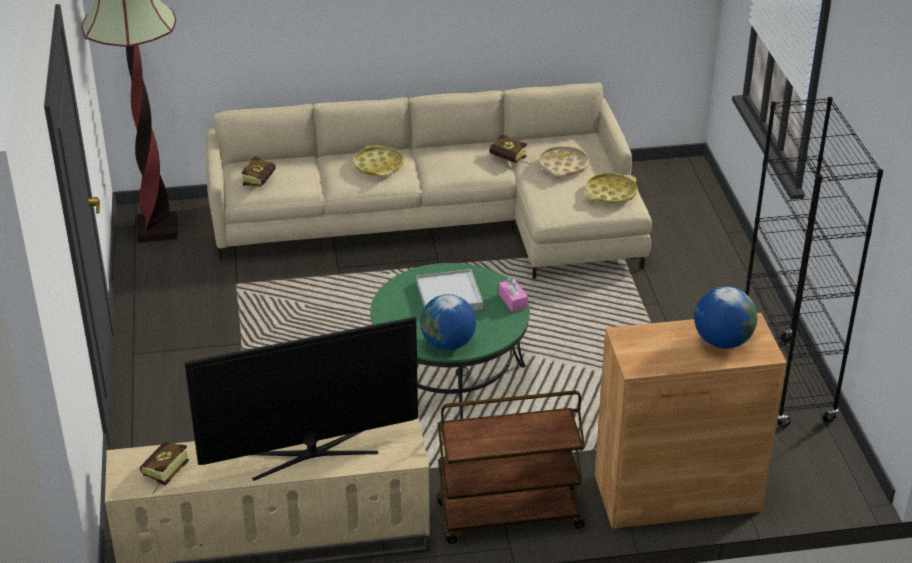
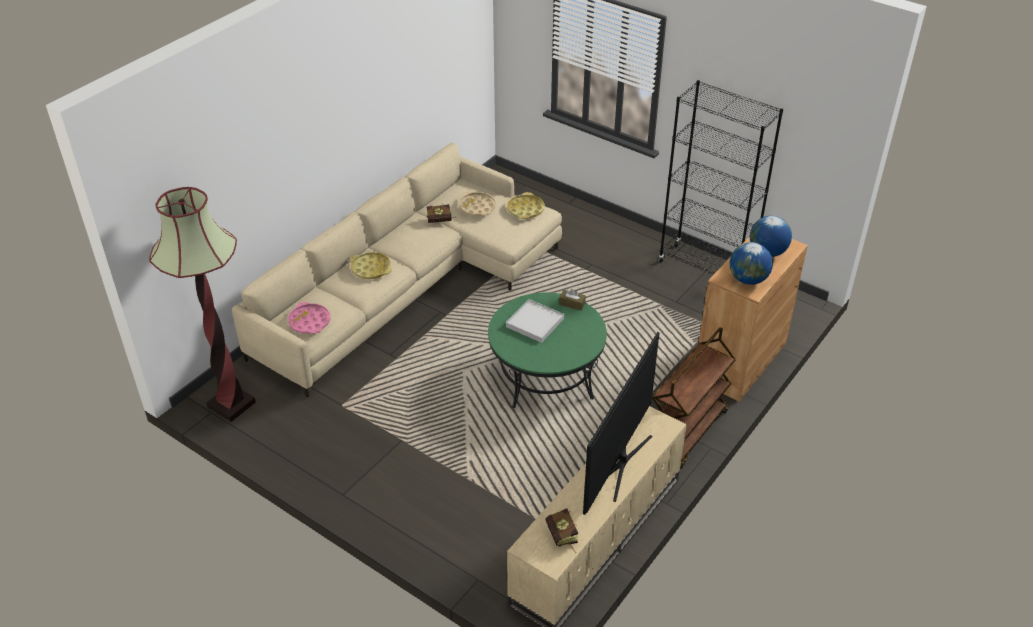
camera: 45 degrees left, 5 degrees up
book [242,156,275,186] -> pink tray [288,302,330,334]
globe [420,294,476,350] -> globe moved to [730,242,773,285]
pink tissue box [499,278,528,312] -> brown tissue box [559,289,586,311]

